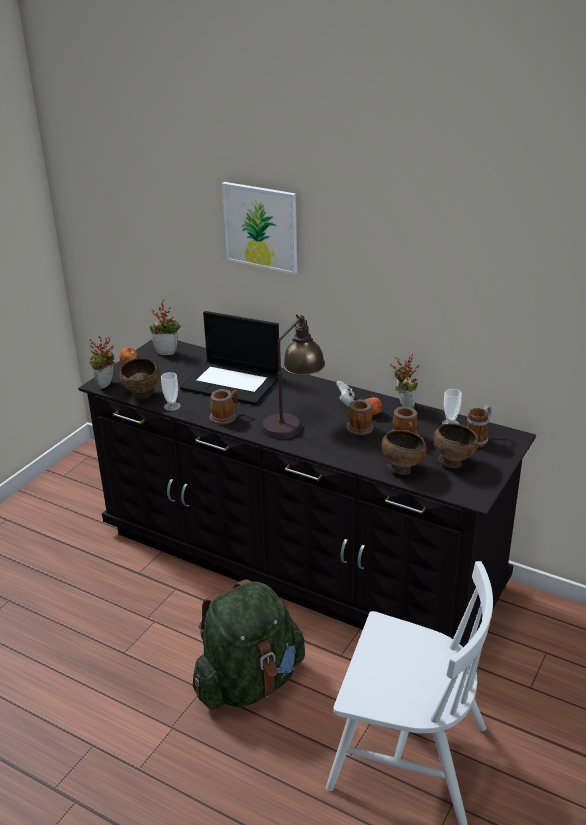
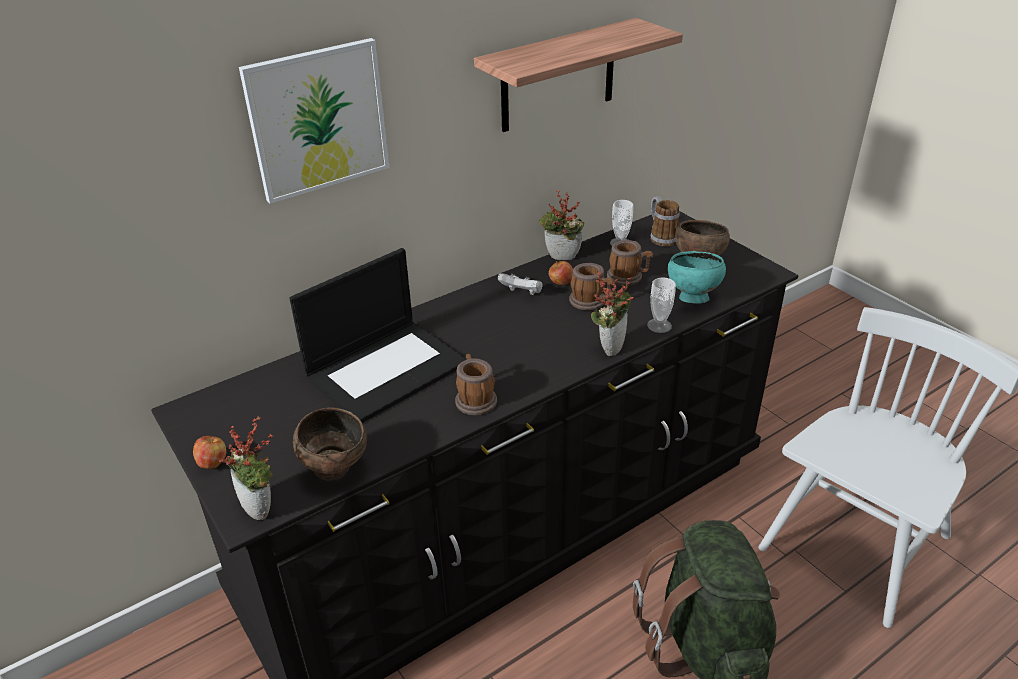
camera: 65 degrees left, 5 degrees up
potted plant [150,300,181,355] -> potted plant moved to [591,269,634,356]
cup [161,372,180,411] -> cup moved to [647,277,676,333]
table lamp [262,314,325,439] -> none
brown bowl [381,430,427,475] -> turquoise bowl [668,251,726,304]
none -> shelf [474,18,683,132]

